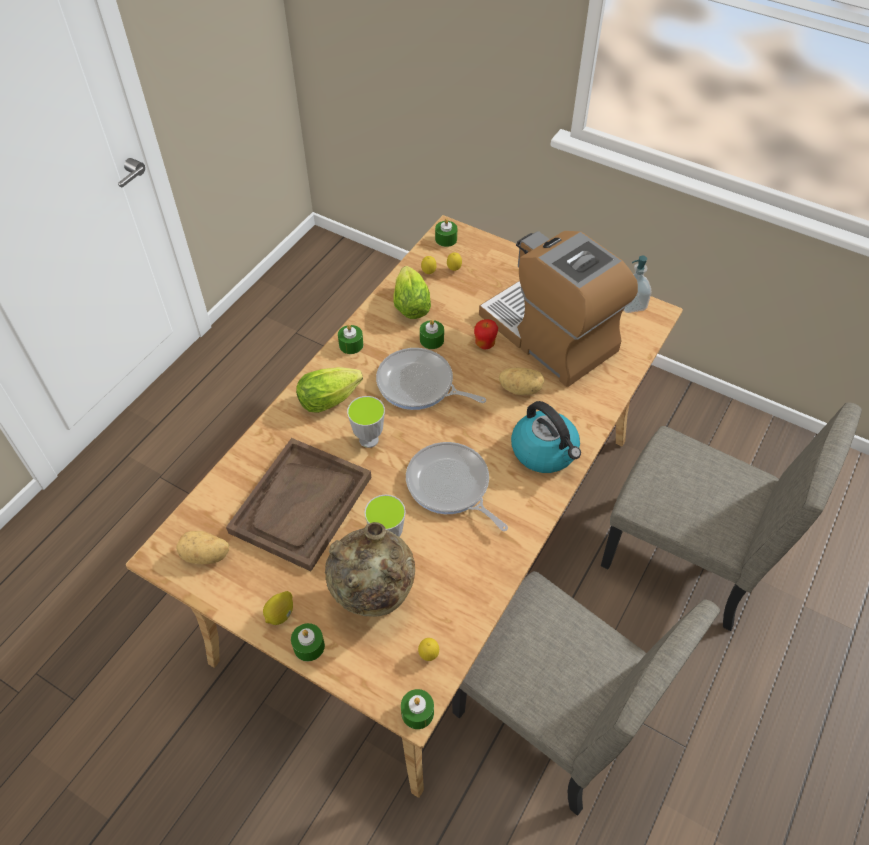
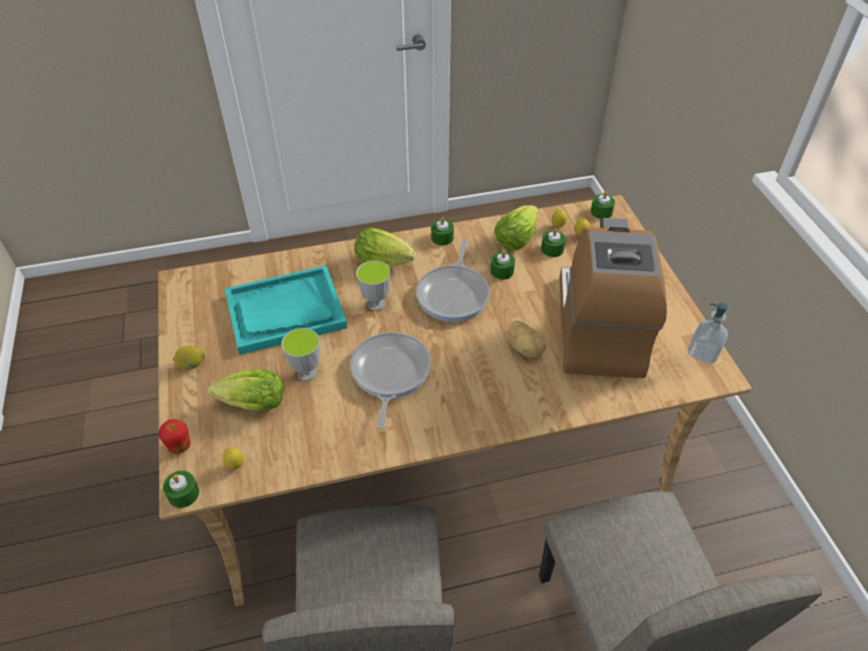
camera: 45 degrees right, 5 degrees down
potato [176,531,229,564] -> none
brown tray [226,438,371,571] -> turquoise tray [225,265,347,355]
green candle [291,623,325,661] -> green candle moved to [541,228,566,257]
beige vase [325,522,415,617] -> lettuce [208,369,284,411]
frying pan [376,348,486,410] -> frying pan turned 150 degrees counterclockwise [416,240,490,322]
apple [474,319,498,349] -> apple moved to [158,419,191,454]
kettle [511,401,581,473] -> none

